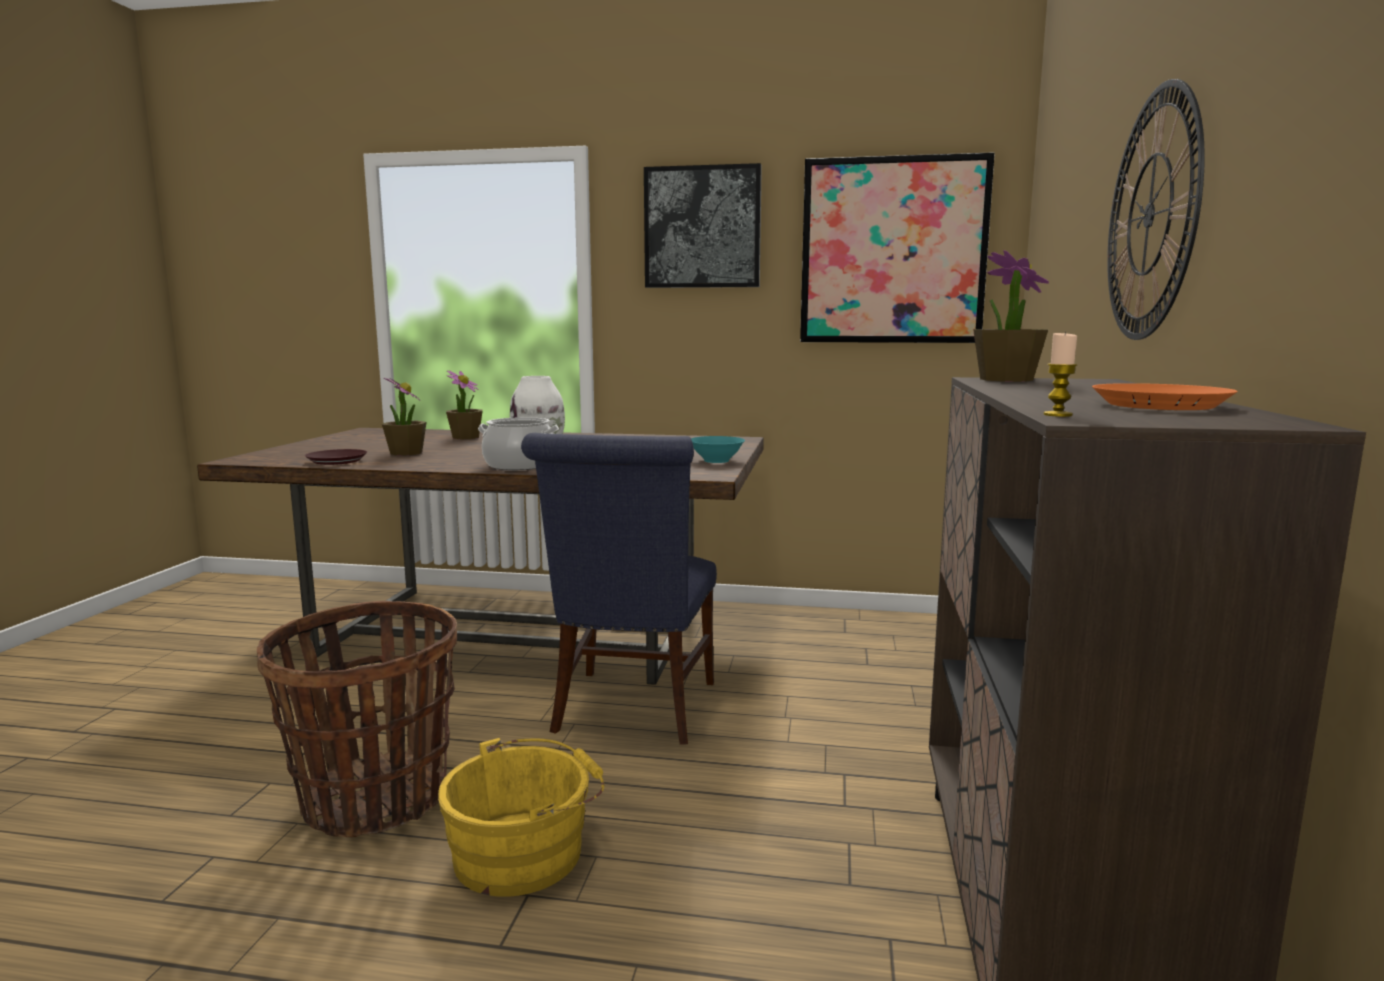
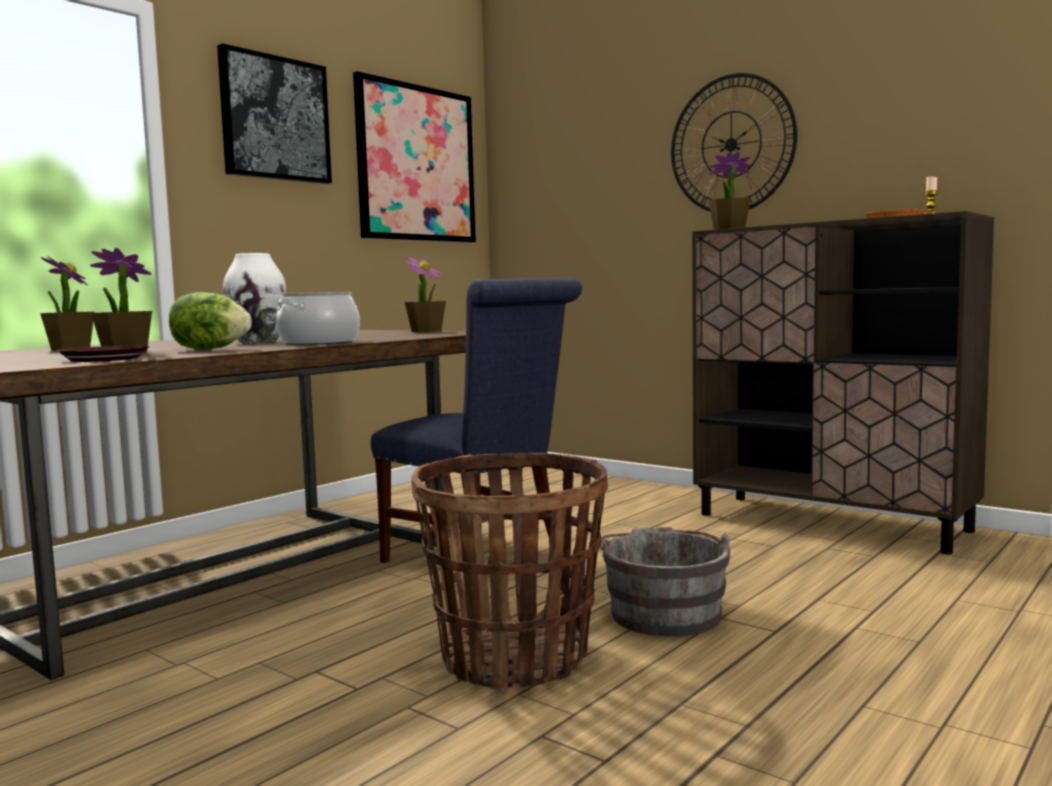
camera: 60 degrees left, 5 degrees down
yellow bucket [438,738,604,897] -> grey bucket [600,527,731,637]
turquoise bowl [691,436,745,463] -> potted plant [405,257,446,332]
none -> lettuce [169,292,252,350]

